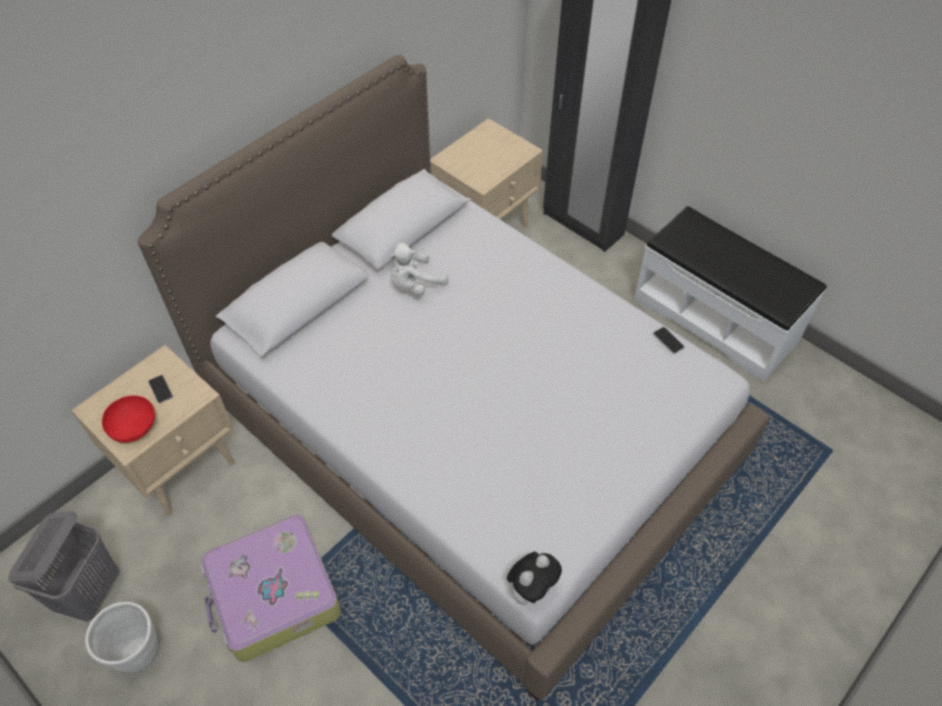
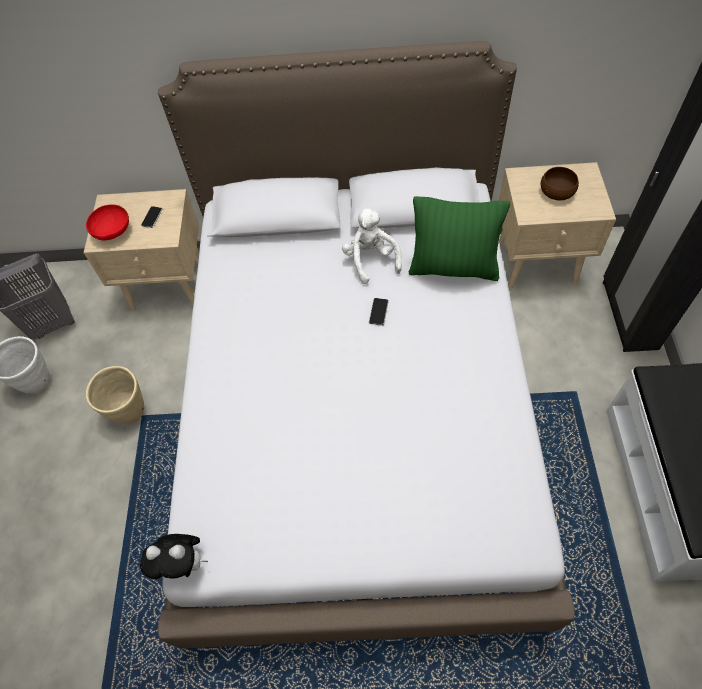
camera: 50 degrees right, 5 degrees up
suitcase [200,515,341,662] -> beige planter [86,366,144,424]
white plush toy [389,243,448,296] -> white plush toy turned 60 degrees clockwise [342,207,402,284]
phone [653,327,684,354] -> phone moved to [369,298,389,326]
none -> green pillow [409,196,510,281]
none -> brown bowl [541,167,579,200]

